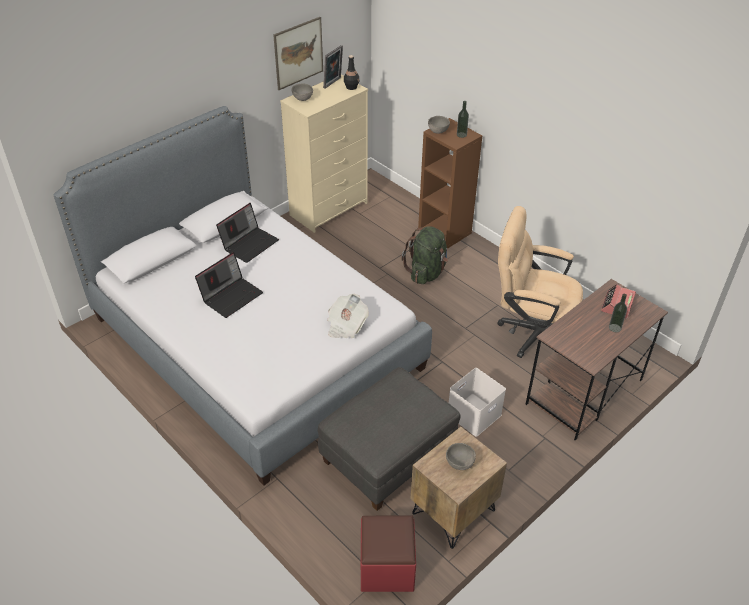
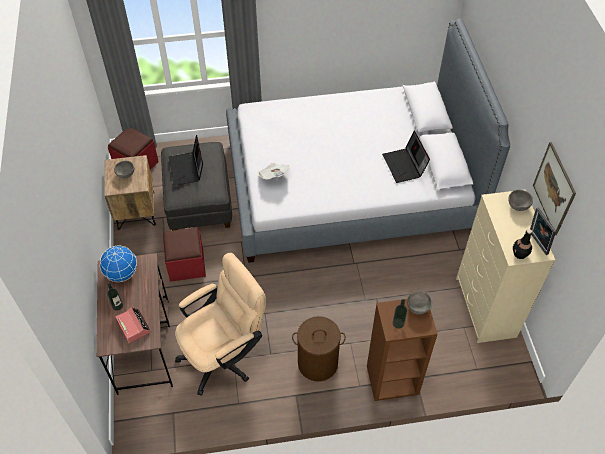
camera: 125 degrees right, 10 degrees up
laptop [195,252,263,318] -> laptop moved to [169,135,203,186]
green backpack [401,226,448,284] -> none
white storage box [449,368,506,437] -> red ottoman [163,227,206,282]
none -> globe [100,246,137,282]
none -> brown laundry basket [292,316,346,382]

